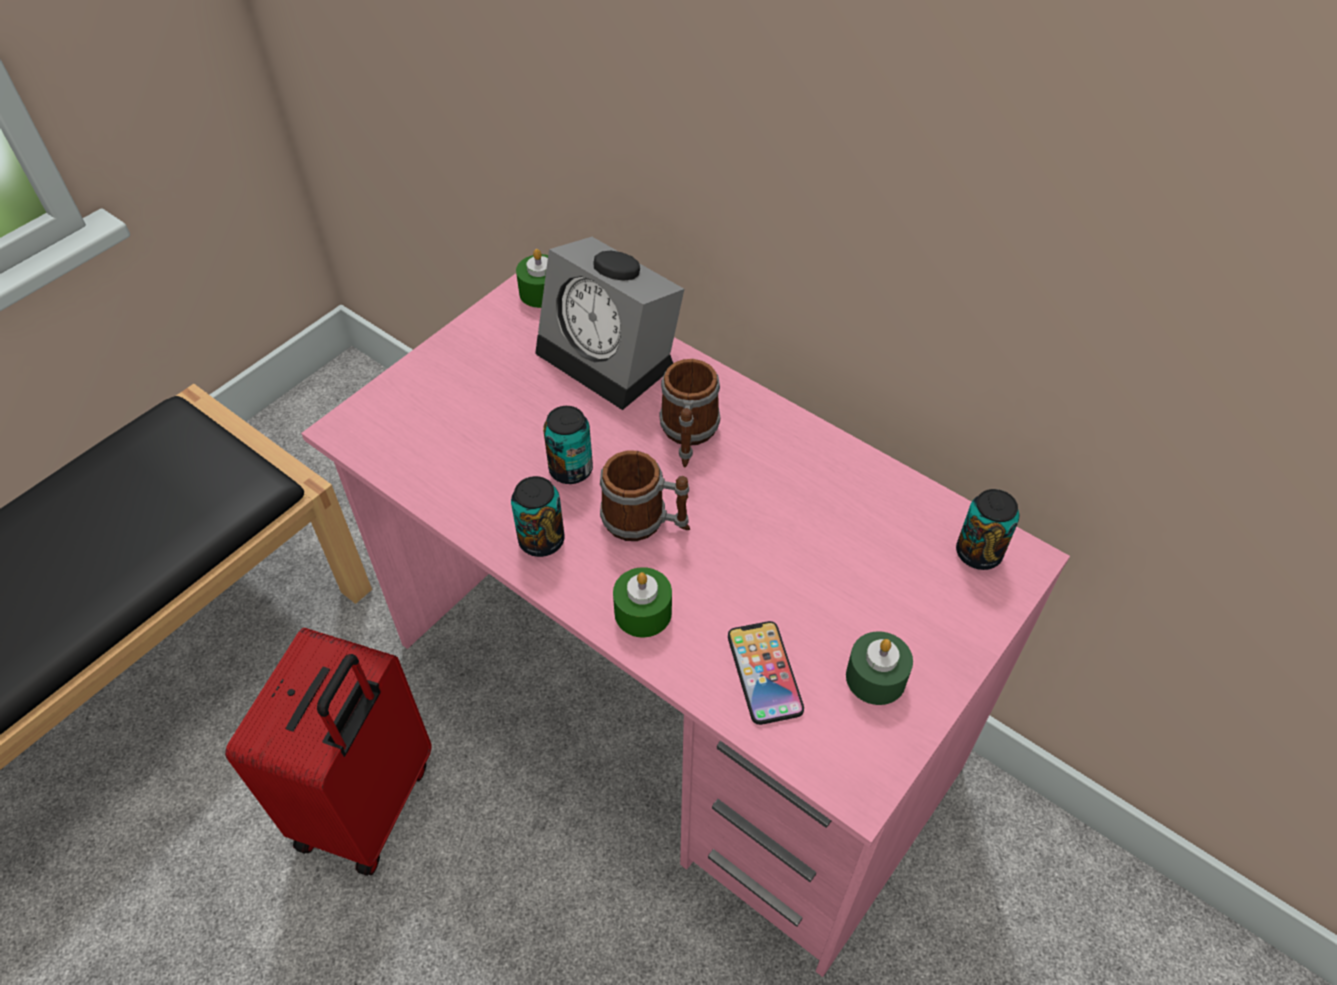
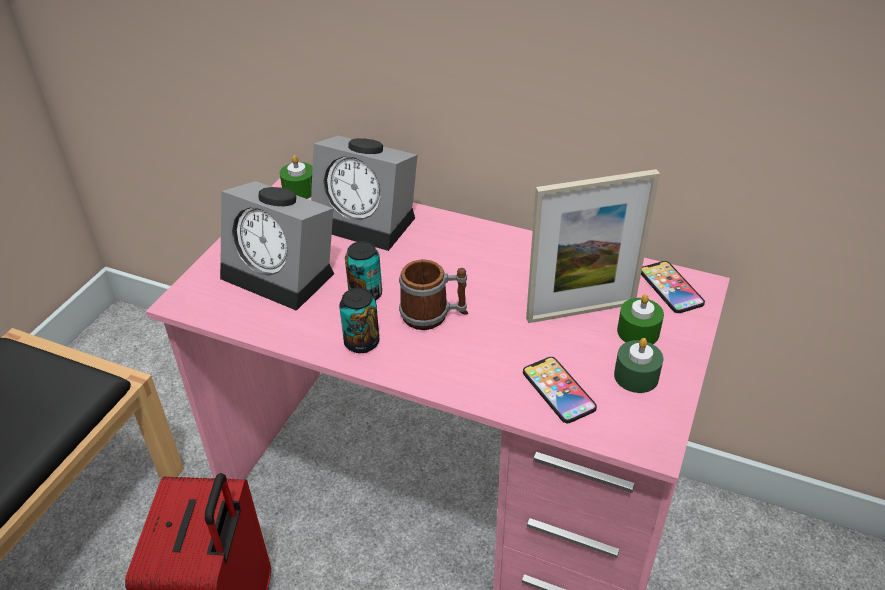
camera: 15 degrees left, 10 degrees down
green candle [613,567,672,637] -> green candle moved to [617,294,664,344]
mug [659,359,720,467] -> none
can [956,489,1019,570] -> phone [641,261,705,313]
none -> alarm clock [220,181,334,311]
none -> picture frame [526,169,660,323]

